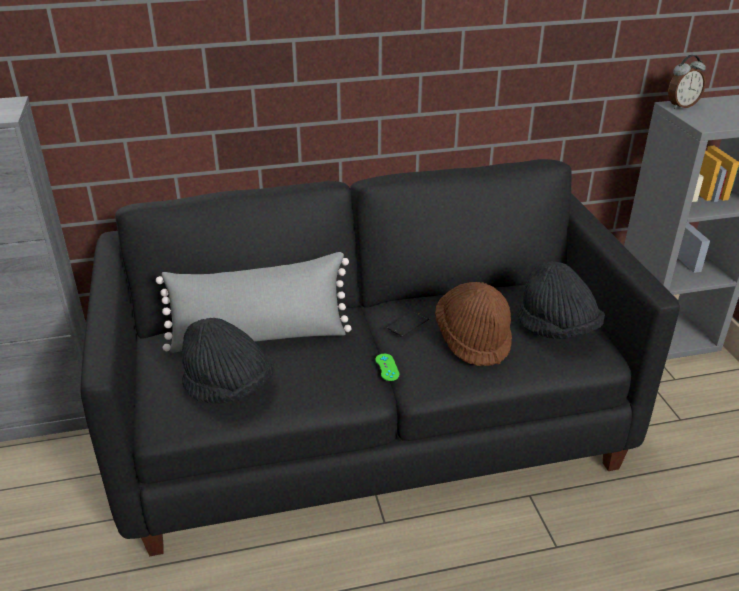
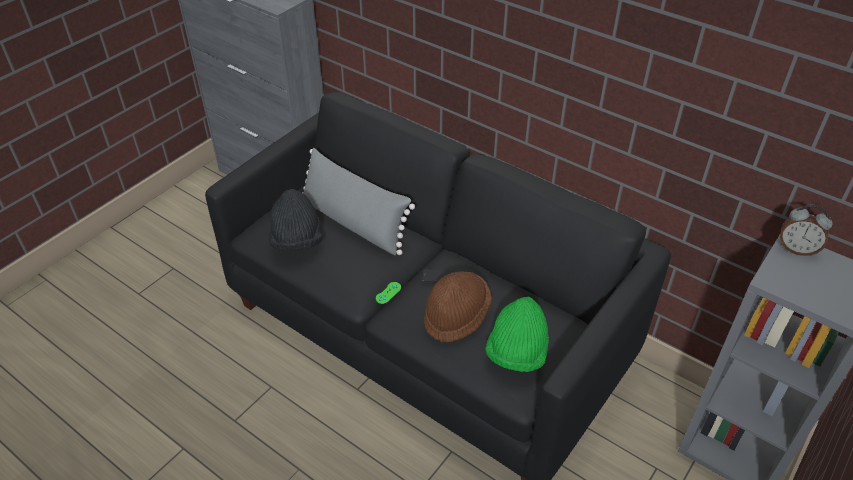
camera: 50 degrees right, 10 degrees up
black hat [517,261,605,339] -> green hat [485,296,549,372]

